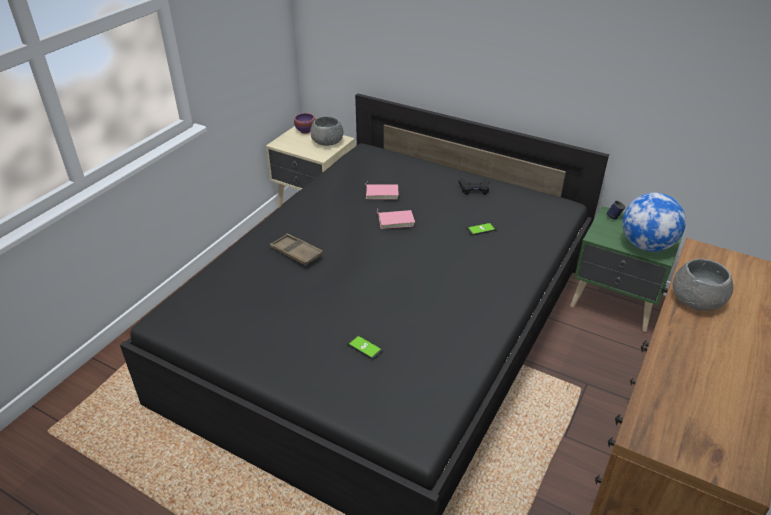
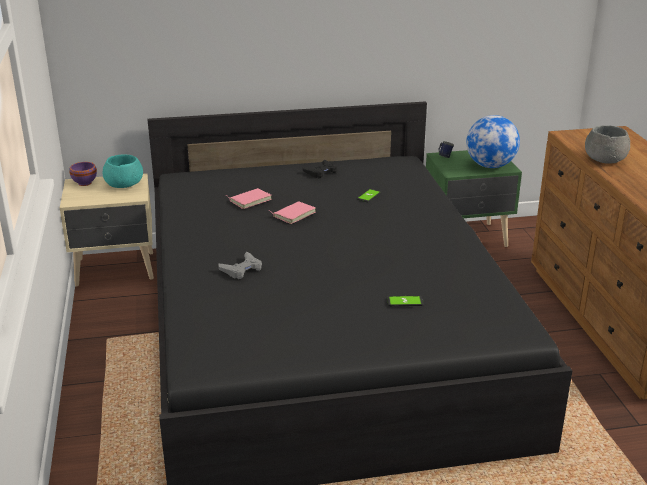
camera: 40 degrees left, 10 degrees down
brown tray [270,234,323,266] -> grey game controller [218,252,262,279]
grey bowl [310,116,343,146] -> turquoise bowl [102,155,143,188]

